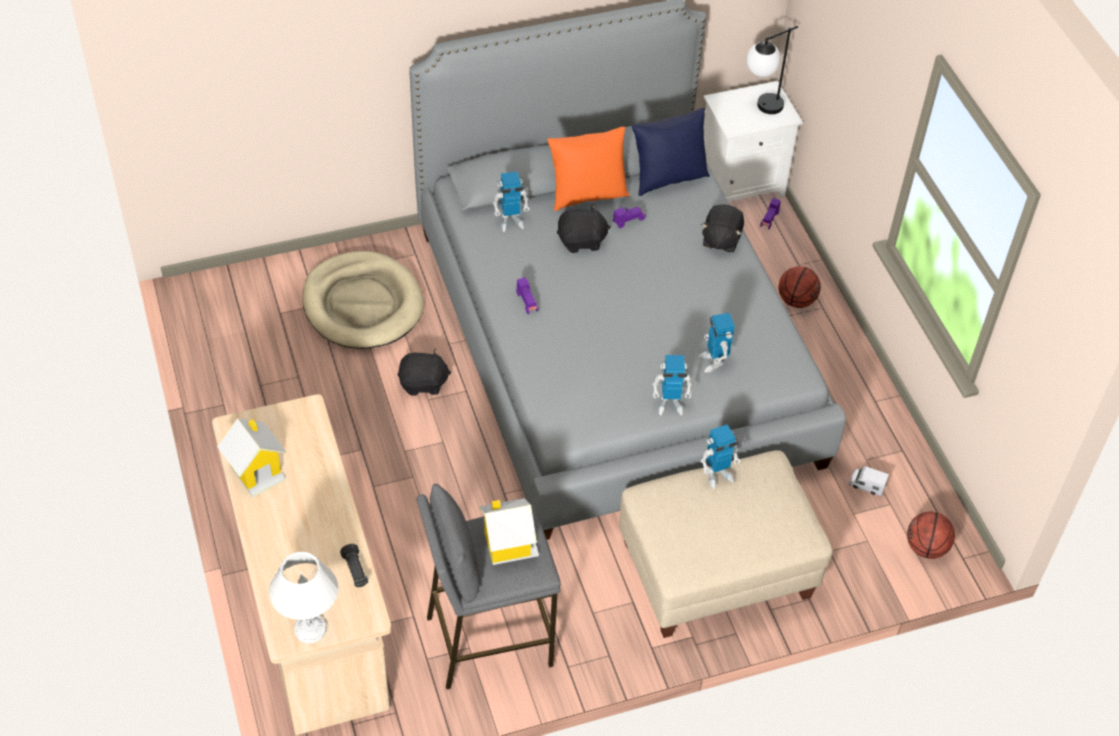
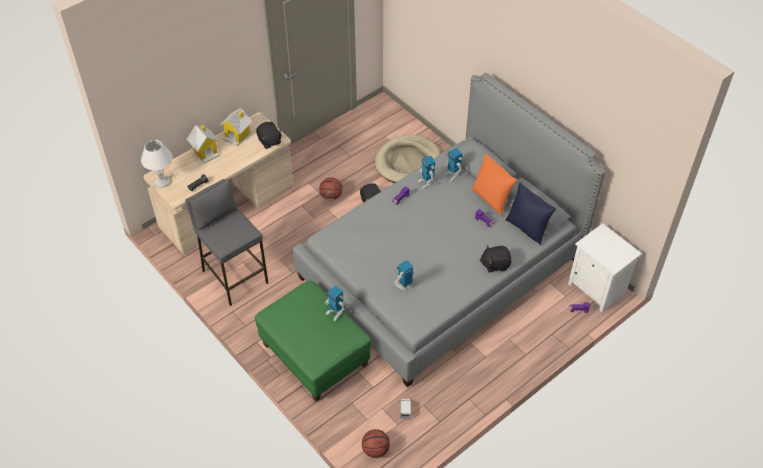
camera: 70 degrees right, 0 degrees up
toy house [479,498,539,565] -> toy house moved to [187,125,220,164]
black plush toy [557,204,611,253] -> black plush toy moved to [256,122,282,149]
beige ottoman [619,450,833,638] -> green ottoman [255,280,371,402]
toy robot [652,355,692,415] -> toy robot moved to [418,156,435,189]
table lamp [746,26,798,114] -> none
basketball [779,266,821,308] -> basketball moved to [319,178,342,200]

